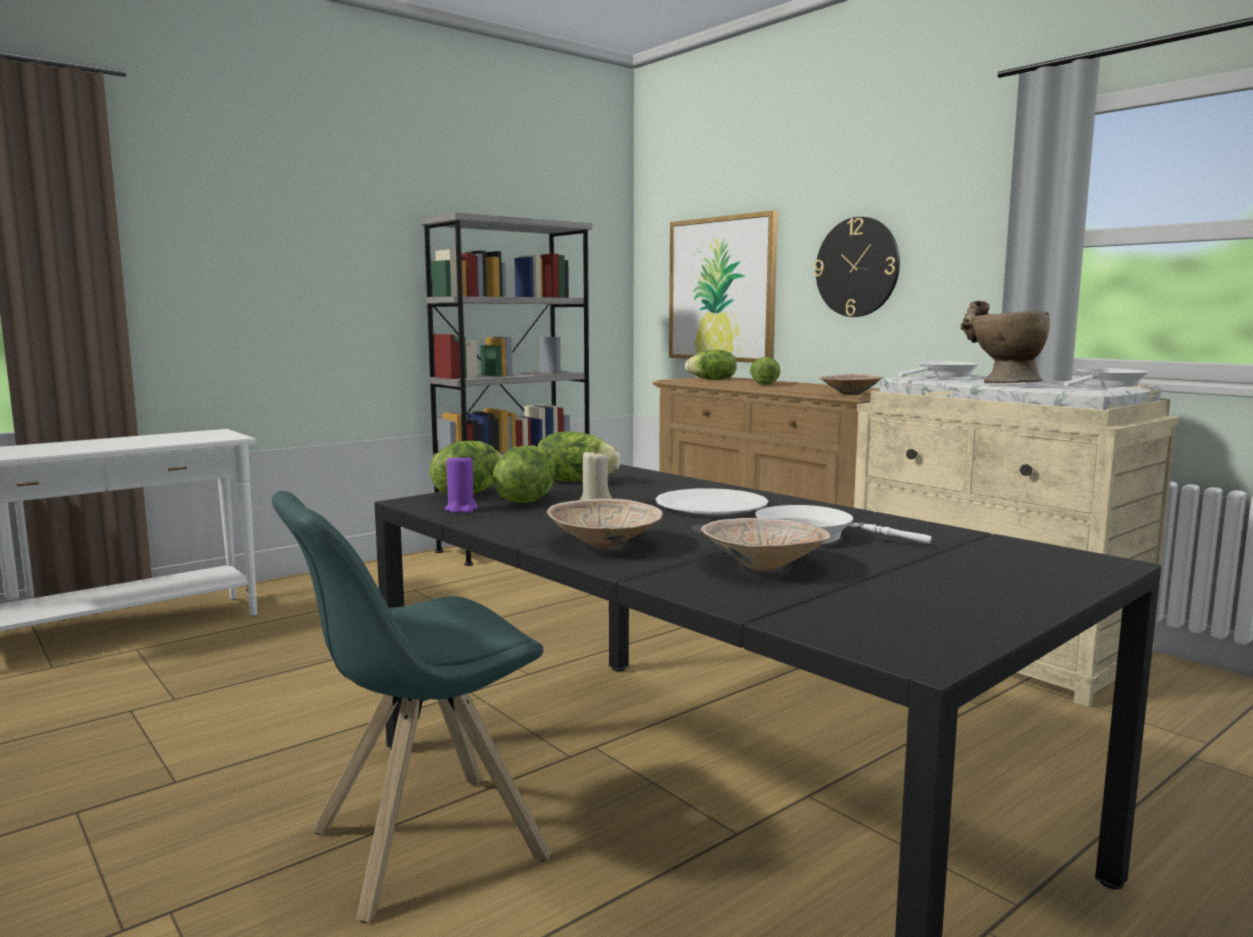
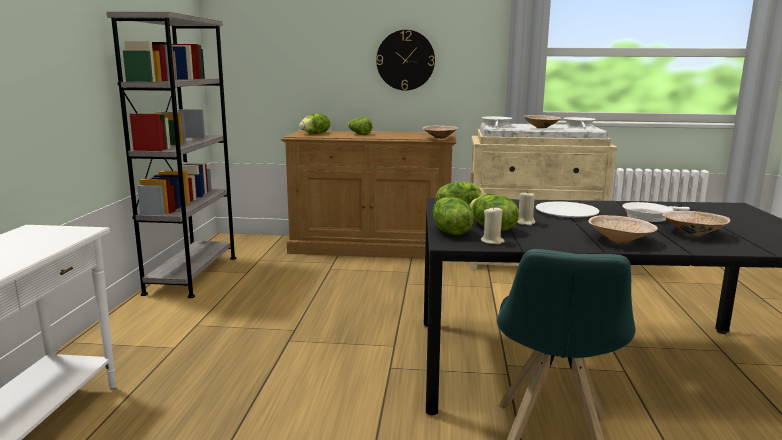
camera: 45 degrees left, 5 degrees up
purple candle [445,453,478,513] -> beige candle [481,207,505,245]
picture [669,211,778,363] -> none
beige vase [960,301,1050,383] -> beige bowl [523,115,561,128]

